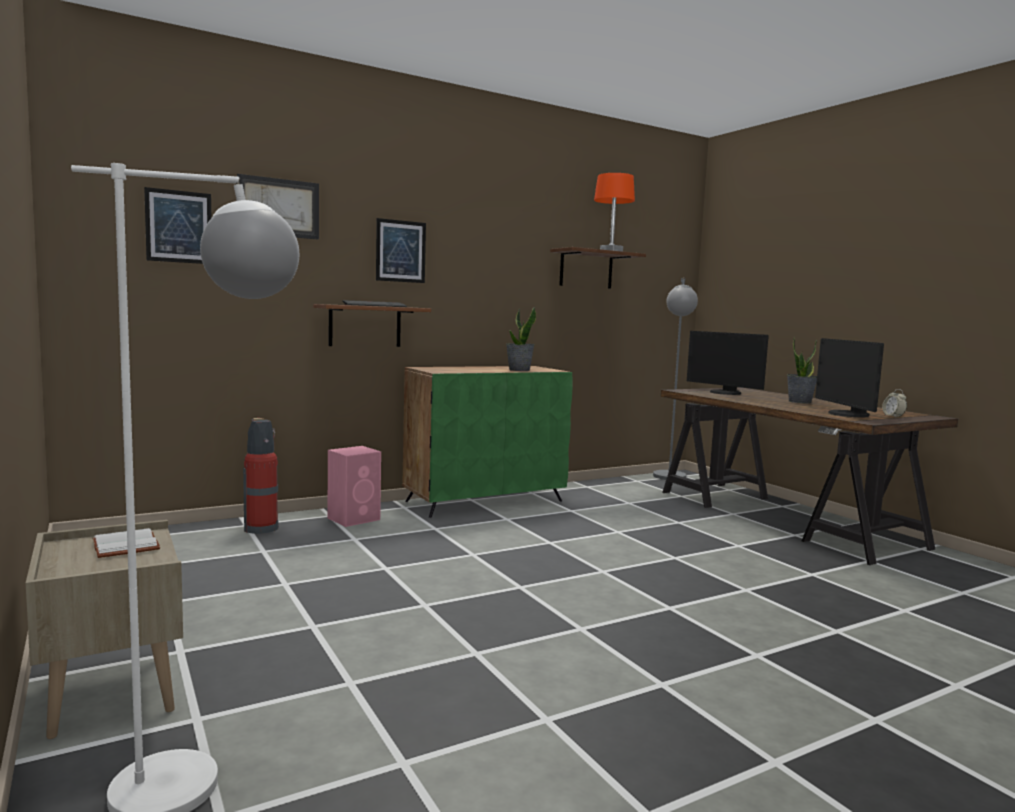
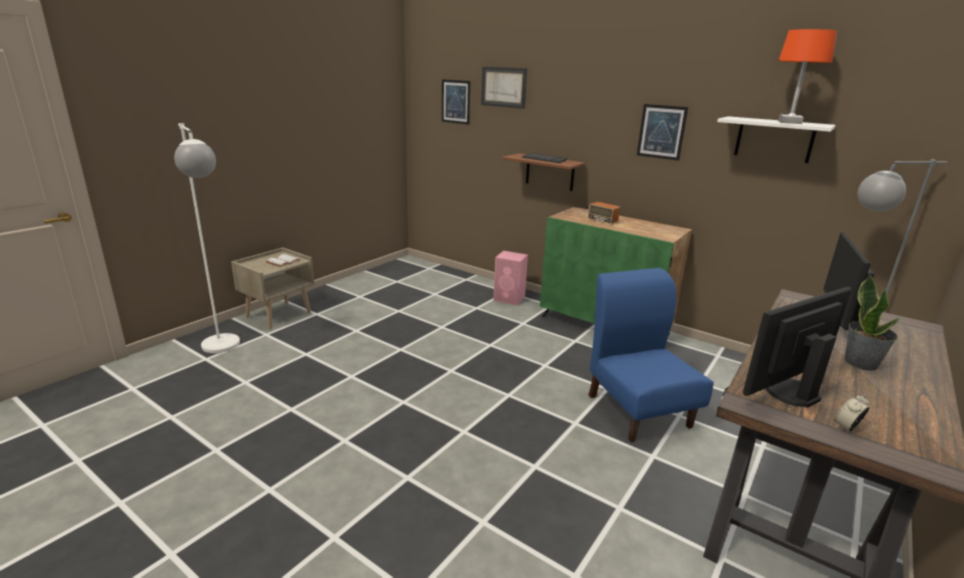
camera: 65 degrees right, 15 degrees up
fire extinguisher [243,418,278,534] -> none
picture [376,218,426,283] -> picture moved to [637,104,688,161]
potted plant [506,306,536,371] -> none
brown shelf [550,247,646,289] -> white shelf [717,116,836,163]
none -> radio [575,202,620,224]
none -> blue chair [588,268,714,442]

